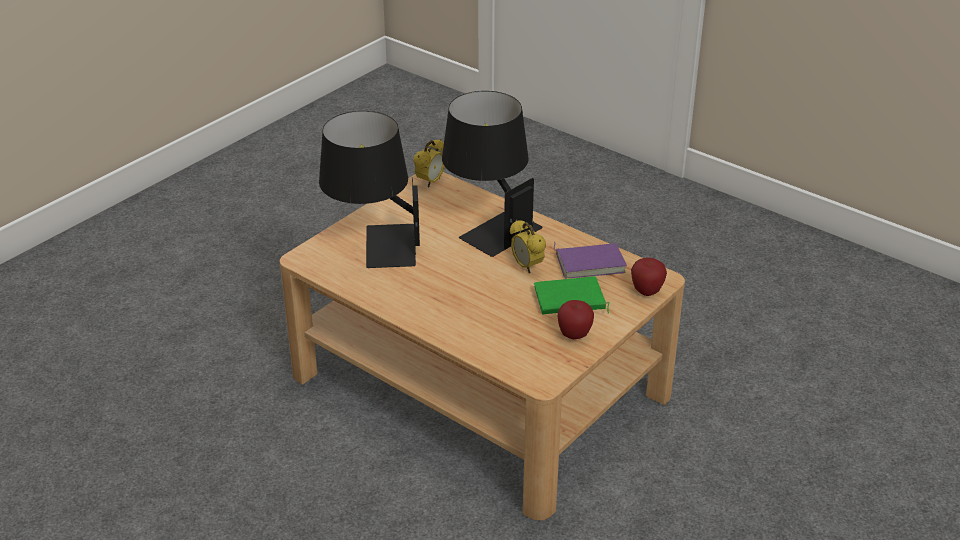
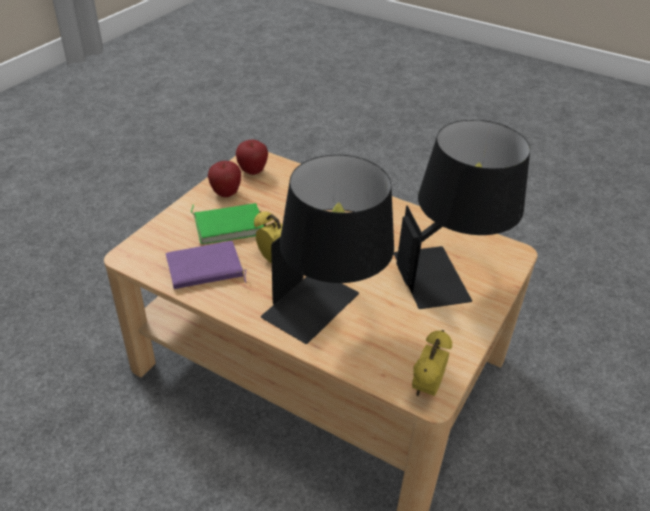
camera: 170 degrees right, 5 degrees up
apple [631,258,667,296] -> apple moved to [236,140,268,175]

